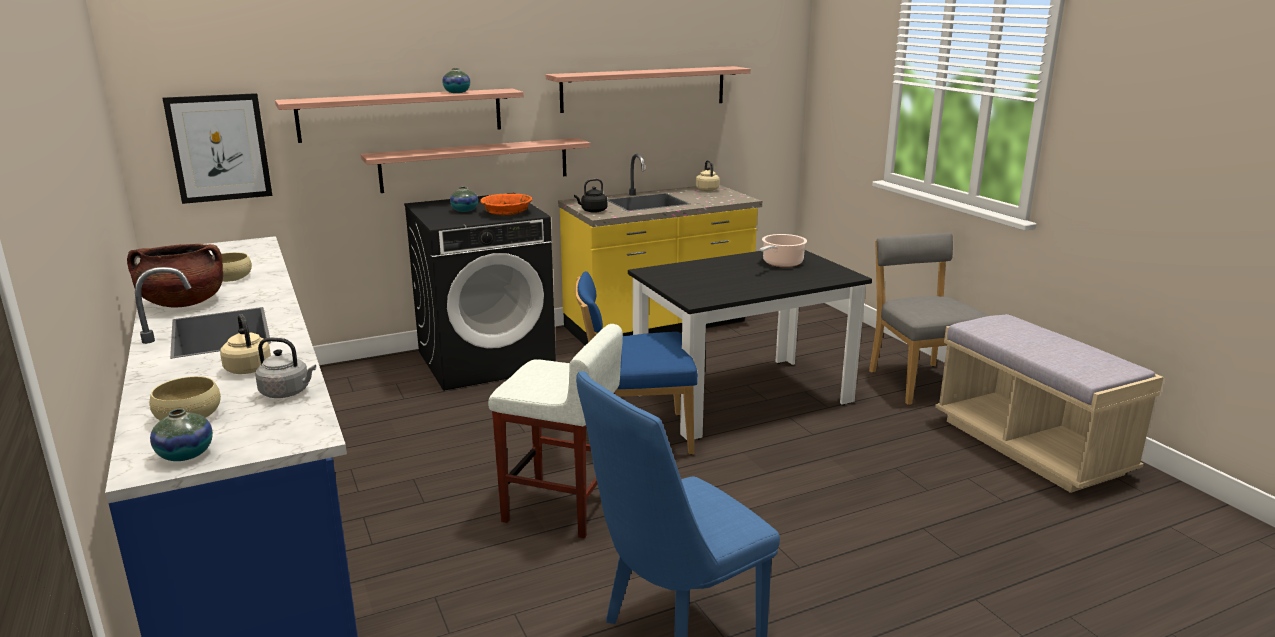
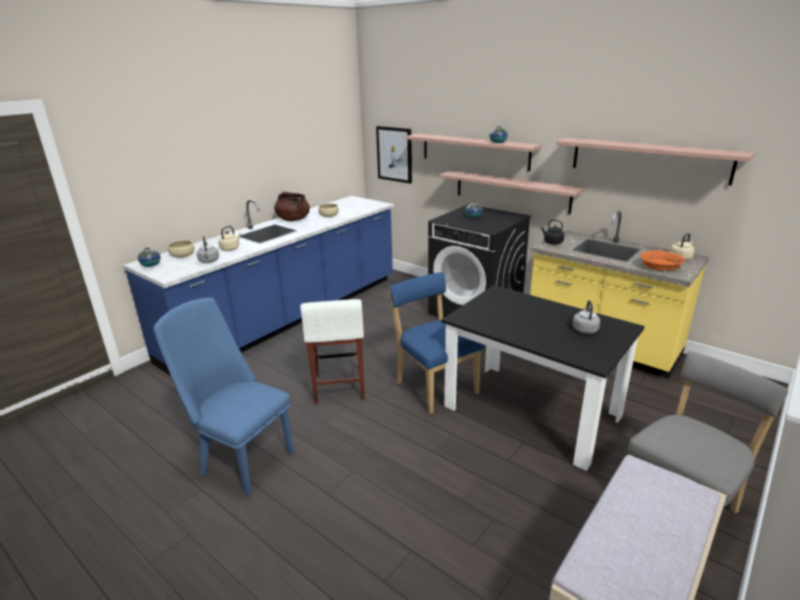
camera: 65 degrees right, 5 degrees up
orange bowl [480,194,533,215] -> orange bowl moved to [640,250,685,271]
cooking pot [760,234,807,267] -> grey kettle [573,300,600,334]

